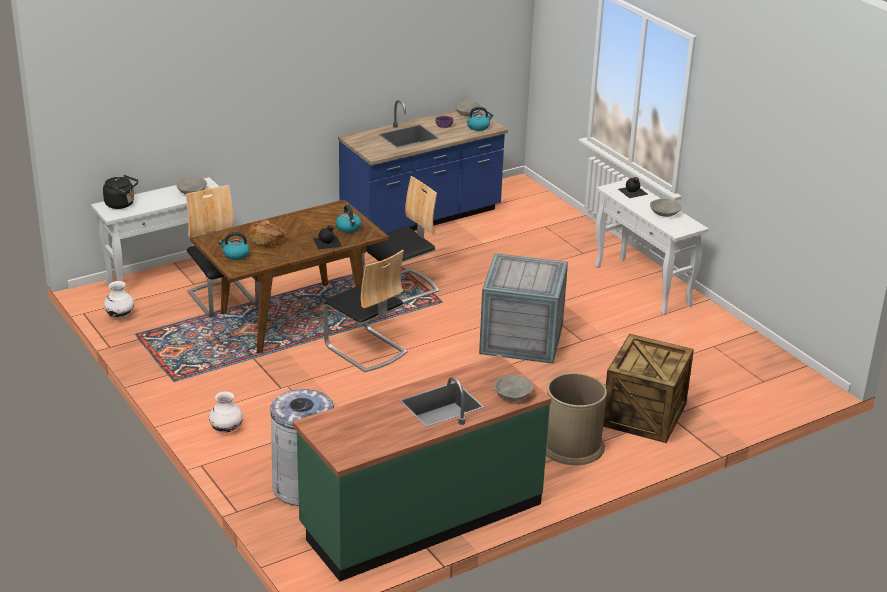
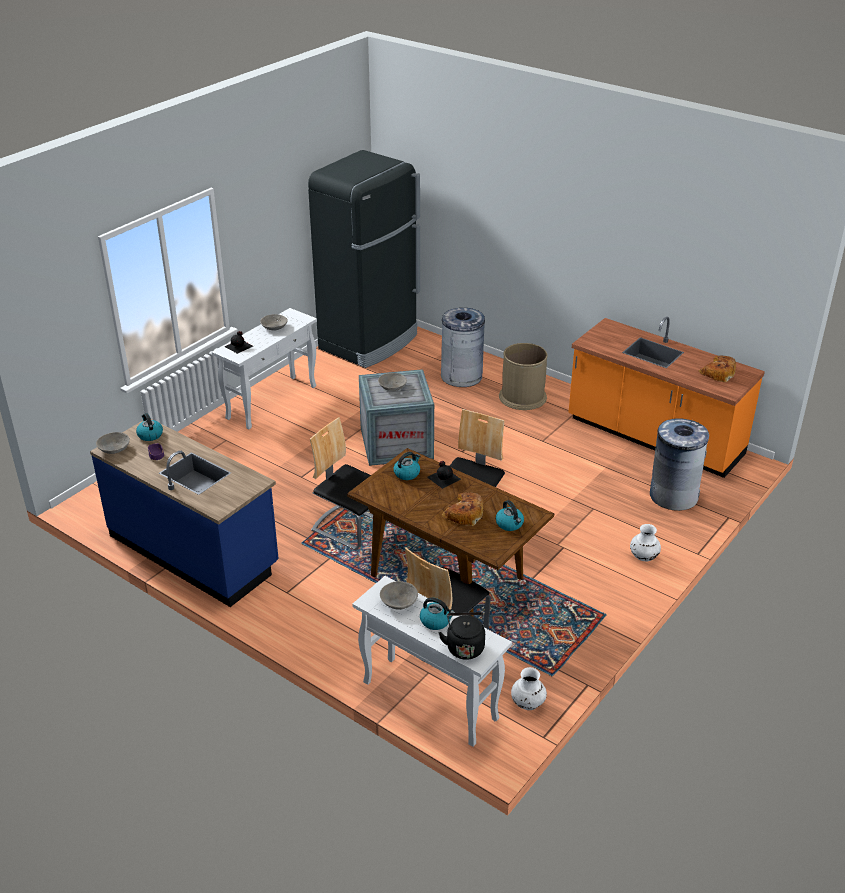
camera: 110 degrees left, 5 degrees up
green counter [293,355,551,581] -> orange counter [568,317,765,478]
grey bowl [494,375,533,401] -> grey bowl moved to [378,373,407,391]
crate [603,334,694,443] -> grey trash can [441,308,485,387]
none -> black fridge [308,150,420,368]
none -> kettle [420,597,455,630]
none -> bread [698,356,736,382]

